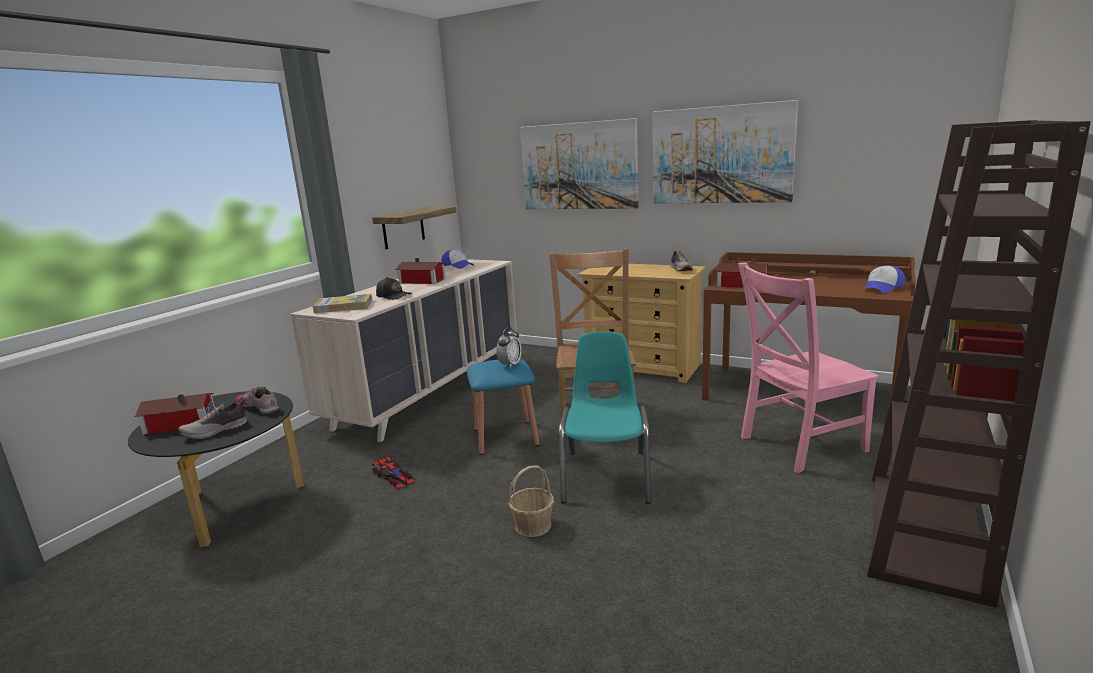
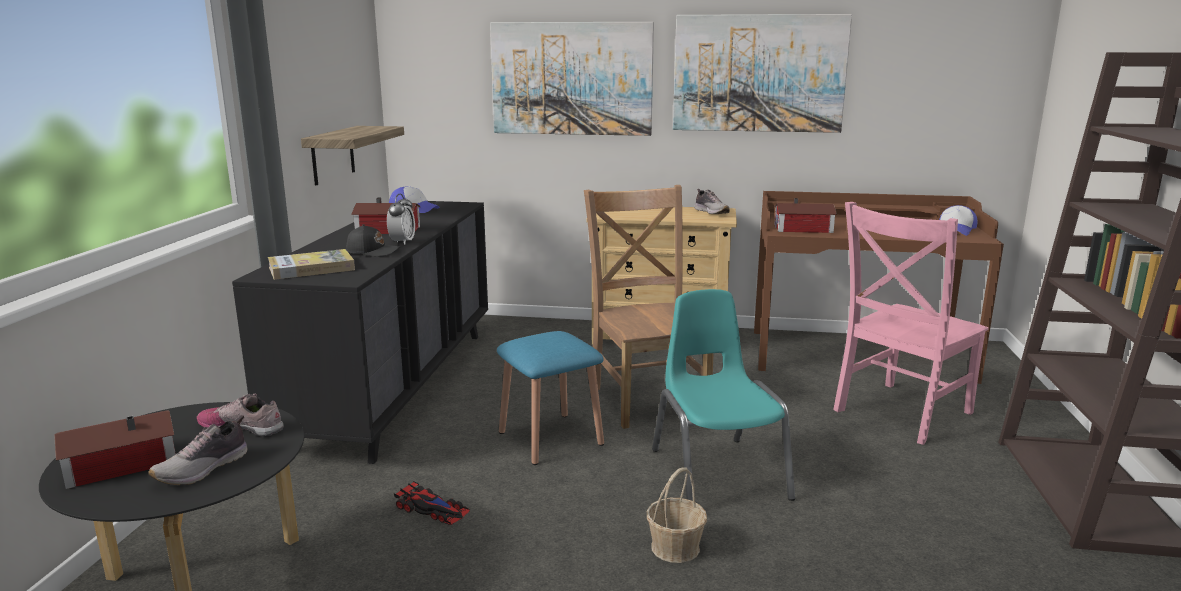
camera: 20 degrees left, 0 degrees up
beige dresser [291,259,517,442] -> black dresser [232,201,488,464]
alarm clock [496,327,522,368] -> alarm clock moved to [387,194,415,245]

